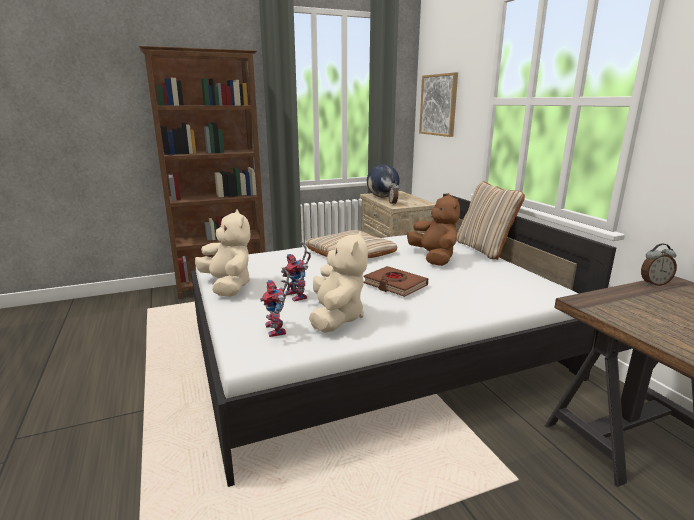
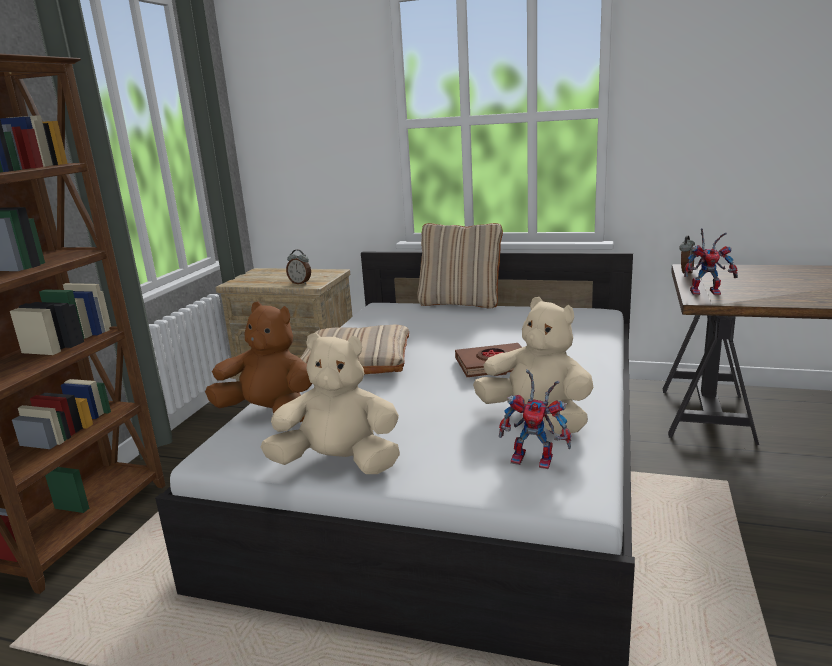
camera: 50 degrees left, 0 degrees up
toy robot [281,242,311,302] -> toy robot moved to [684,228,738,295]
globe [367,164,400,197] -> none
brown plush toy [407,193,460,266] -> brown plush toy moved to [205,301,312,422]
picture [419,72,458,137] -> none

